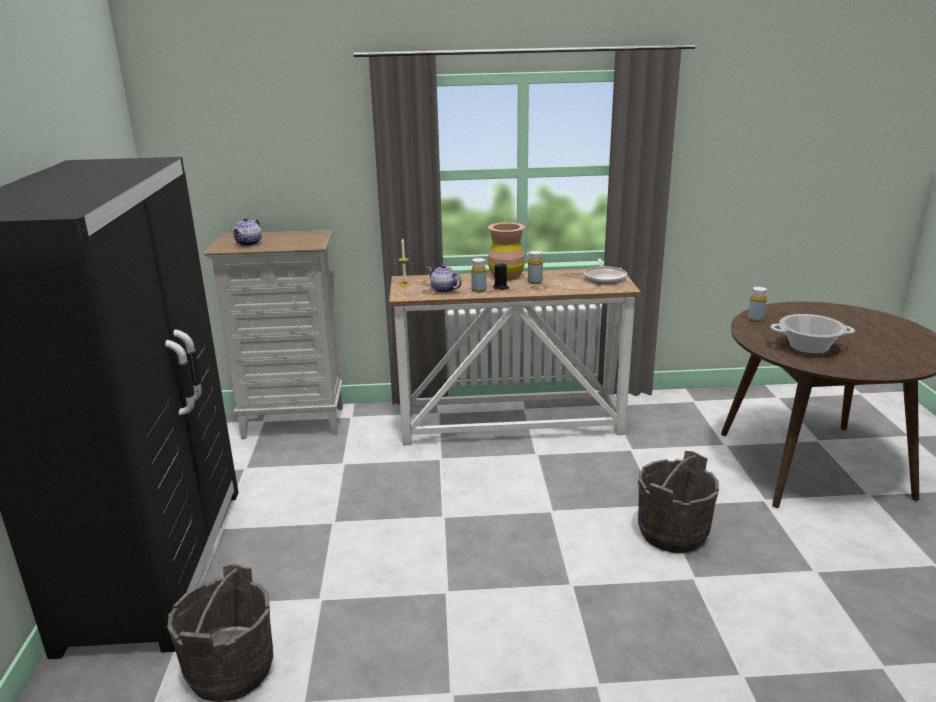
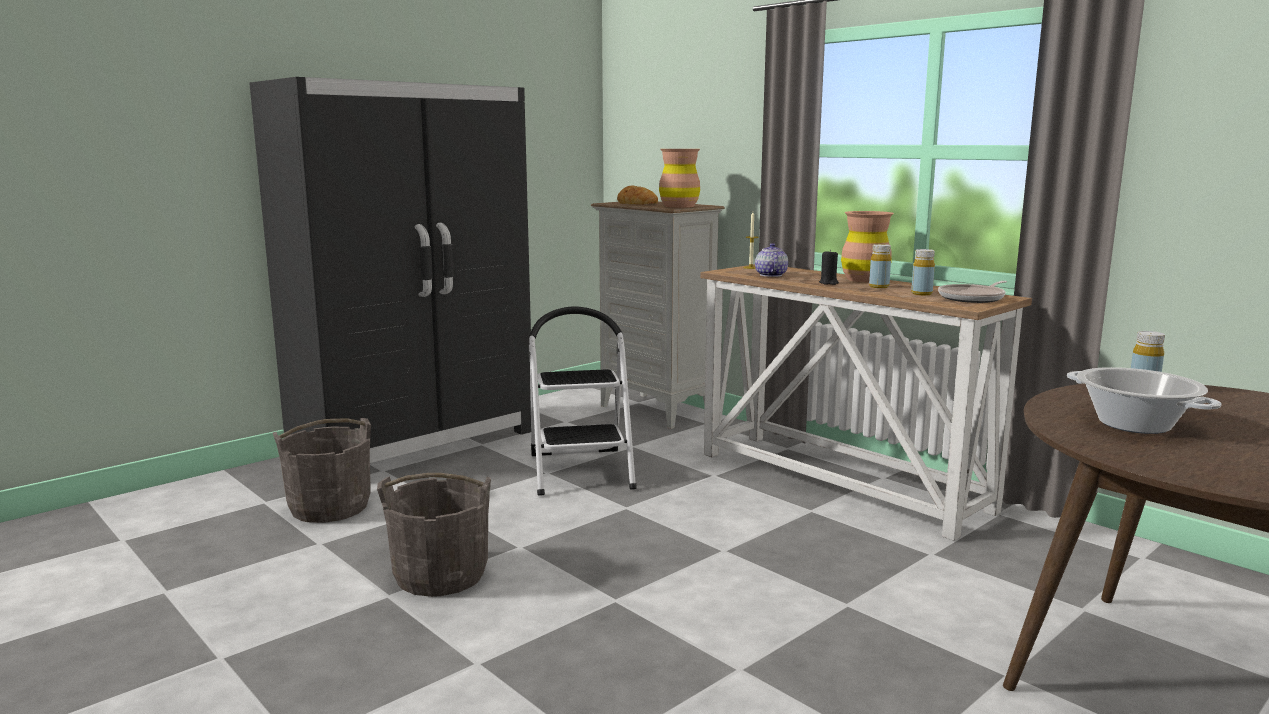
camera: 50 degrees right, 10 degrees down
teapot [232,217,262,246] -> bread [617,186,658,205]
yellow bottle [471,258,487,292] -> yellow bottle moved to [911,249,935,295]
grey bucket [638,451,719,553] -> grey bucket moved to [377,473,491,597]
none -> step ladder [529,307,637,496]
none -> brown vase [659,149,700,208]

